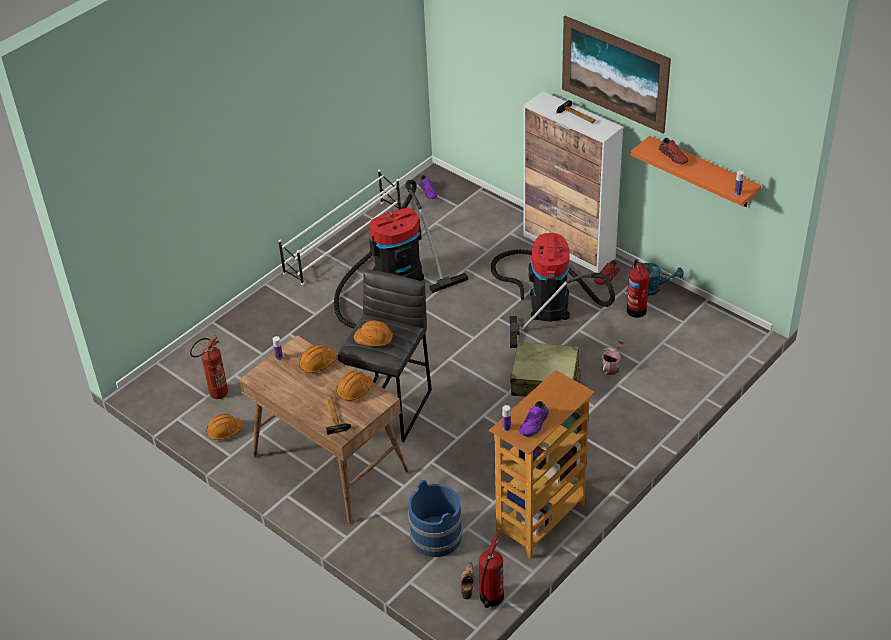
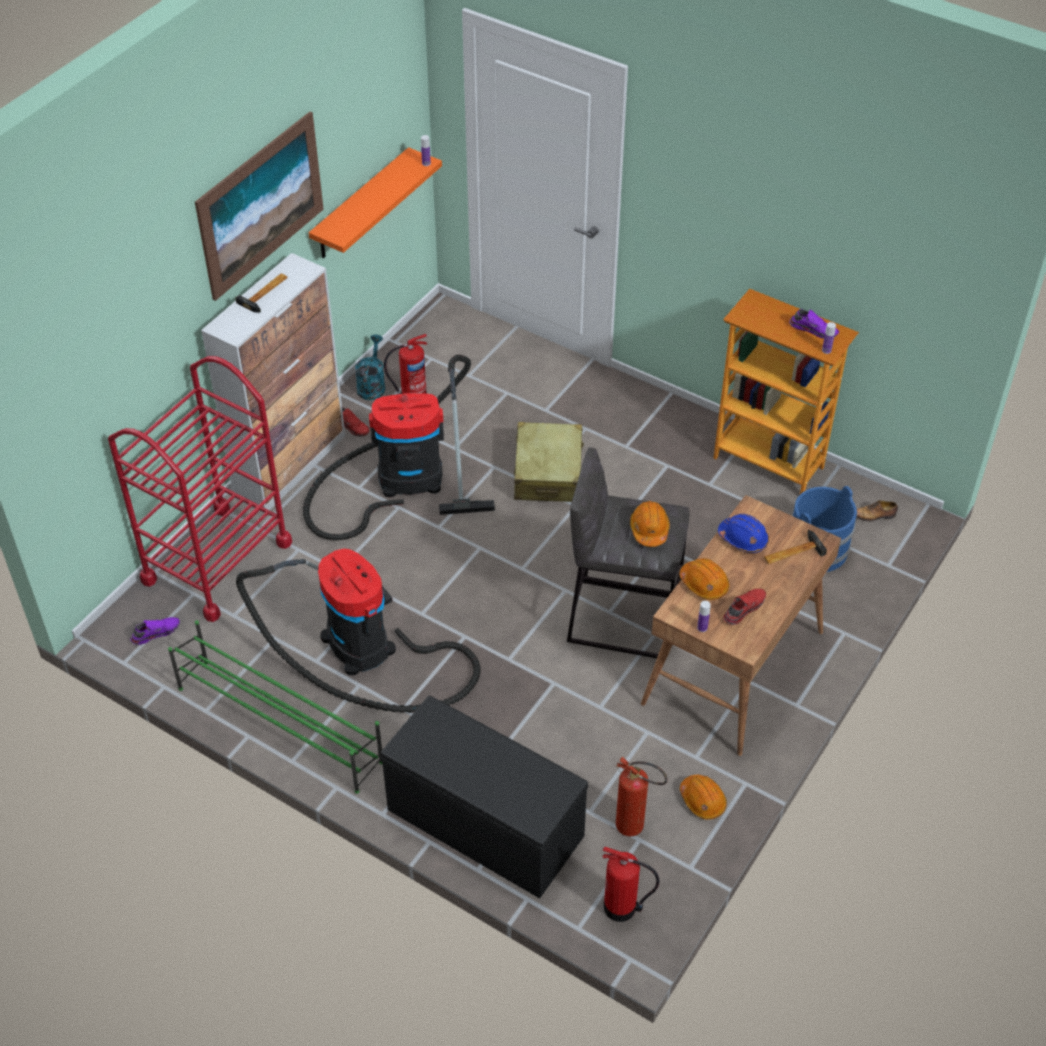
camera: 100 degrees left, 5 degrees up
white shoe rack [278,169,401,285] -> green shoe rack [168,620,383,794]
orange hard hat [336,370,374,401] -> blue hard hat [718,514,769,553]
fire extinguisher [479,536,504,608] -> fire extinguisher moved to [603,847,660,922]
watering can [601,339,625,375] -> none
red shoe [659,138,688,164] -> red shoe moved to [723,589,766,625]
none -> red cart [108,356,292,622]
none -> black bench [381,695,588,899]

